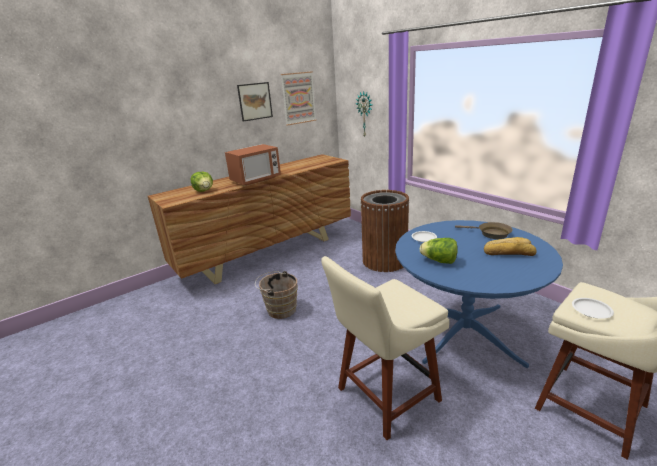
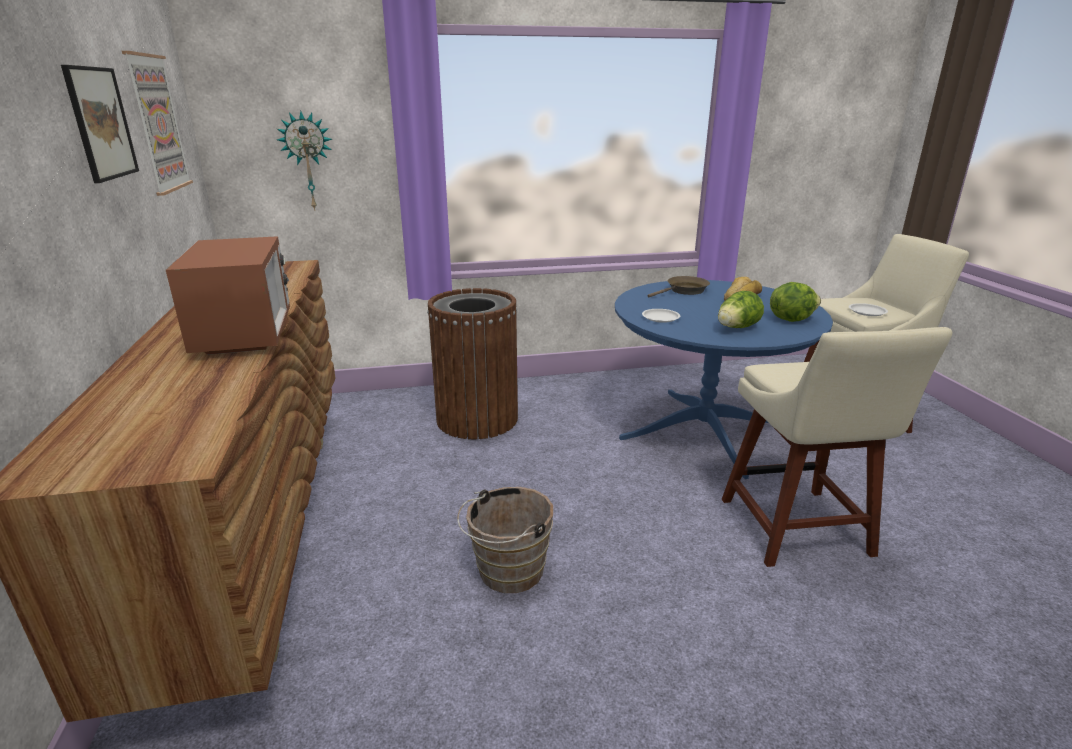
camera: 65 degrees left, 0 degrees up
lettuce [191,172,213,192] -> lettuce moved to [770,282,821,322]

